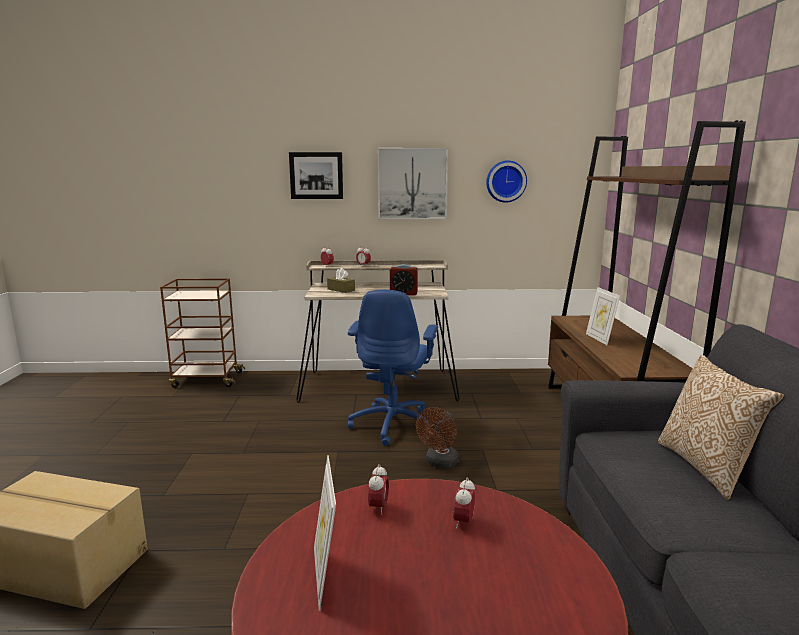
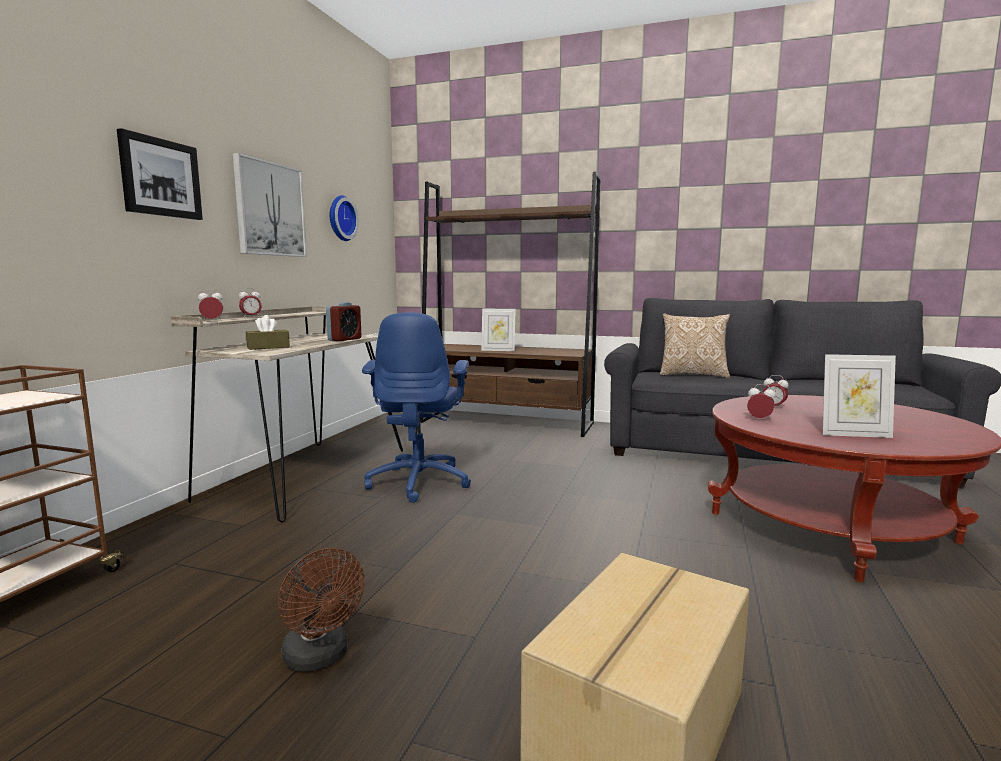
camera: 70 degrees left, 5 degrees down
blue office chair [348,290,438,446] -> blue office chair turned 60 degrees clockwise [362,313,471,503]
brown fan [416,407,459,468] -> brown fan moved to [278,548,365,671]

